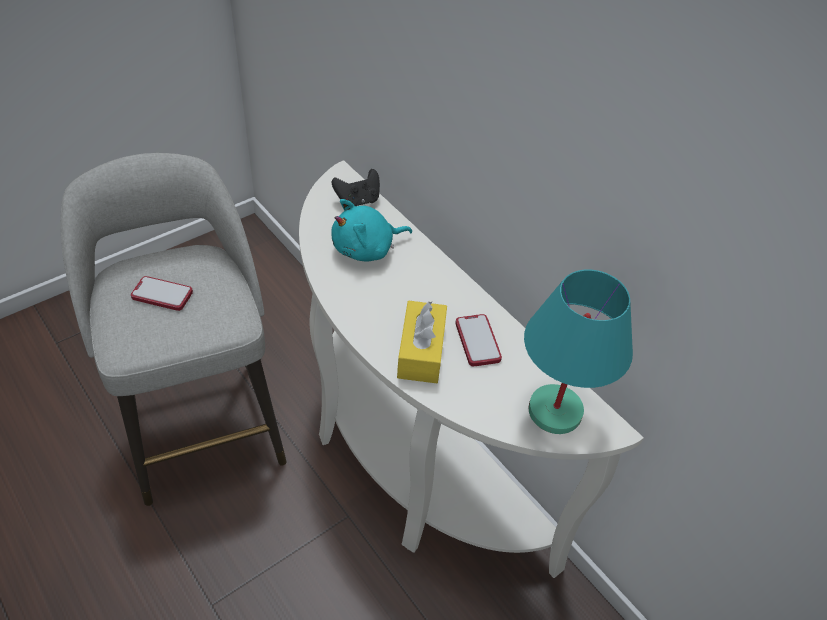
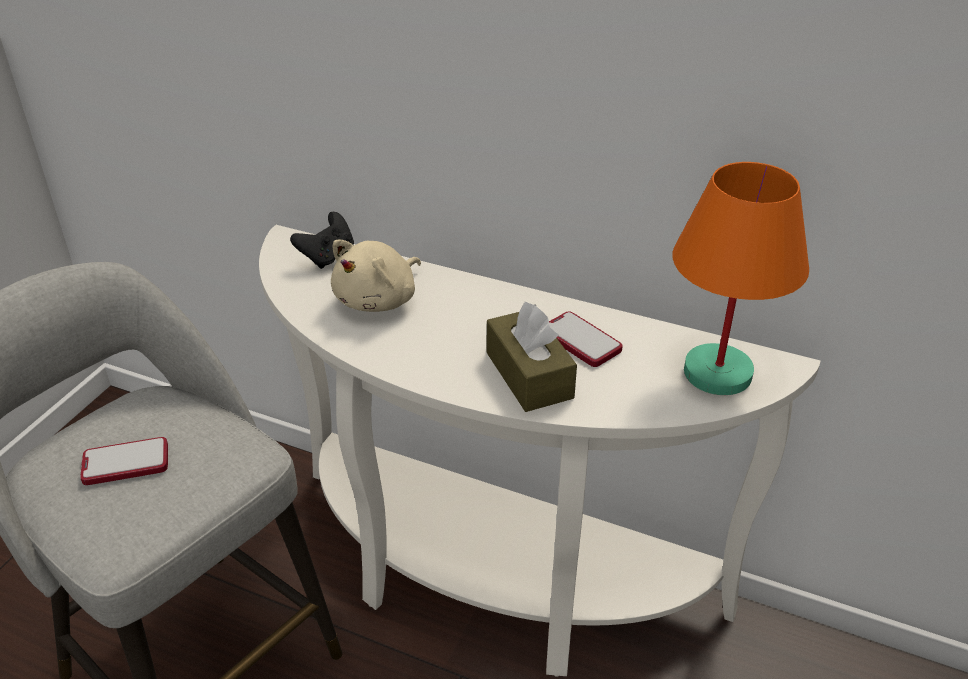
camera: 25 degrees left, 10 degrees down
turquoise plush toy [331,199,412,262] -> beige plush toy [331,239,421,312]
yellow tissue box [397,301,447,383] -> brown tissue box [487,302,577,412]
turquoise table lamp [524,269,633,434] -> orange table lamp [672,162,809,395]

